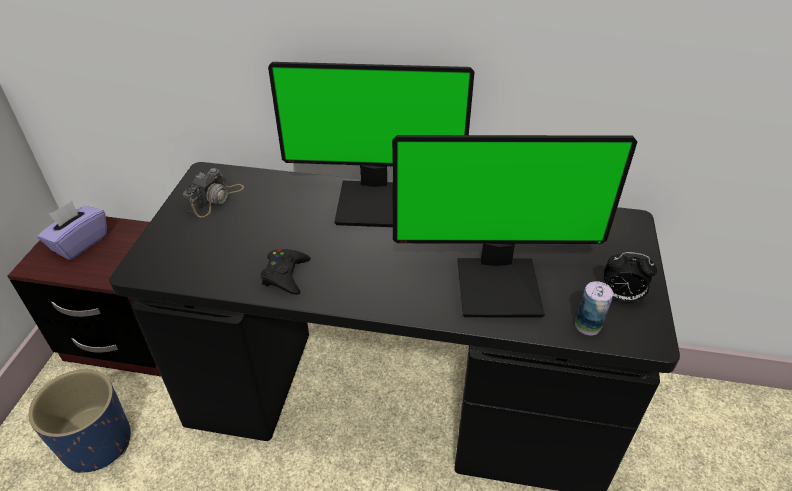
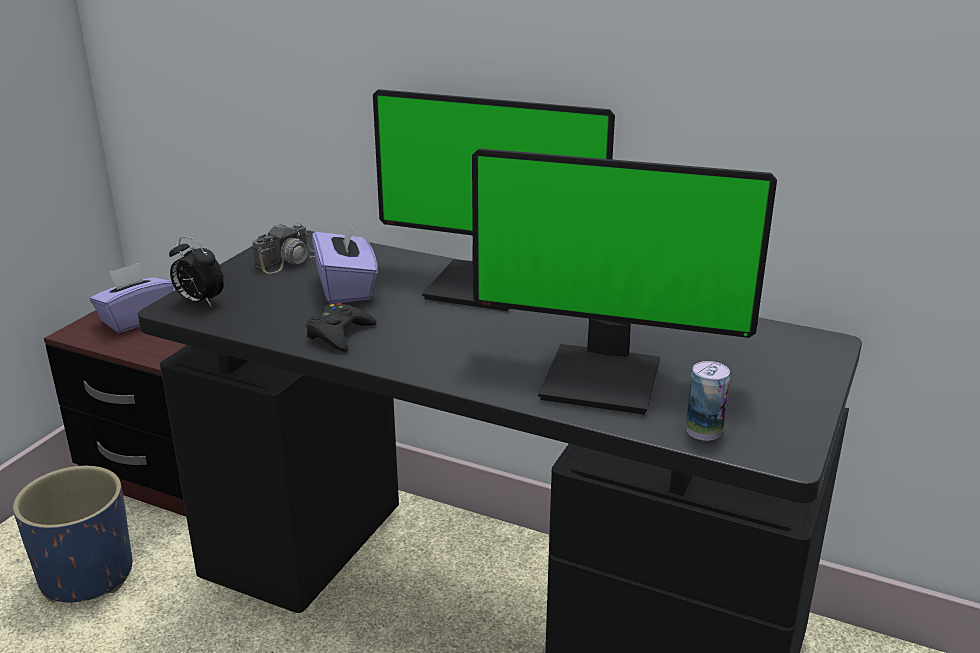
camera: 15 degrees right, 15 degrees down
alarm clock [604,252,657,302] -> alarm clock moved to [169,237,224,307]
none -> purple tissue box [312,218,378,304]

